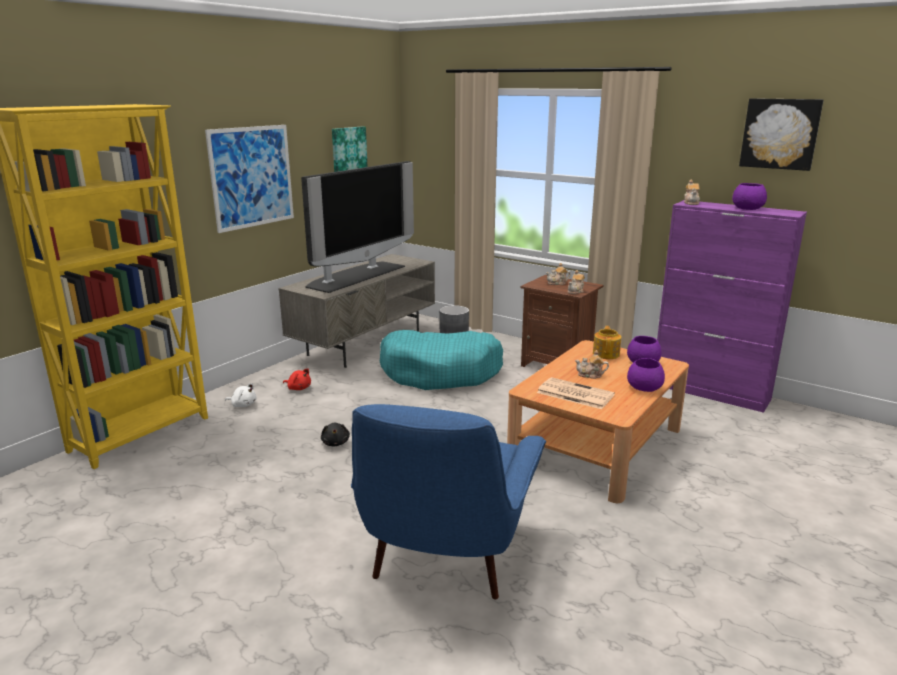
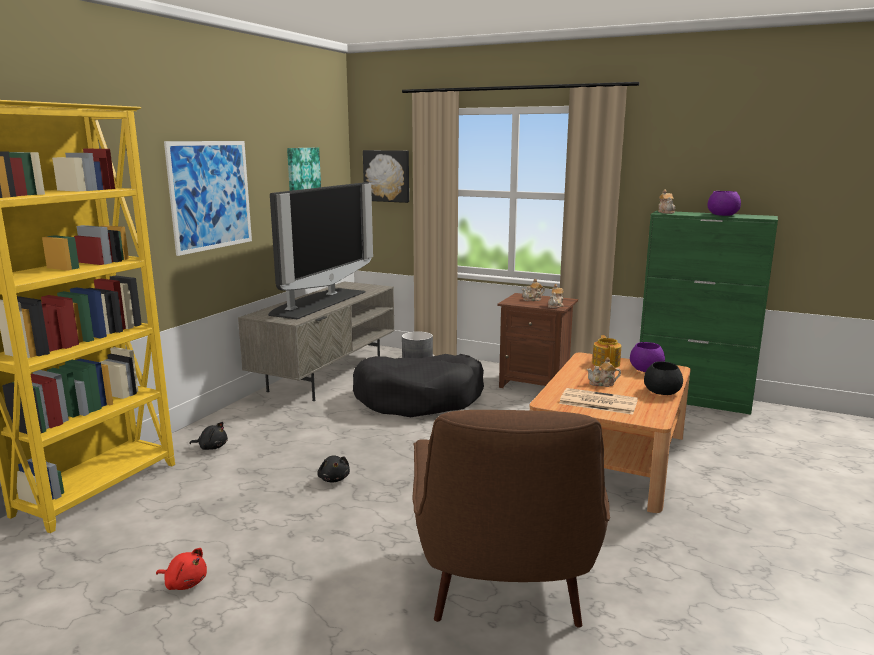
camera: 10 degrees left, 5 degrees down
white plush toy [225,383,256,407] -> black plush toy [189,422,228,450]
red plush toy [283,368,311,390] -> red plush toy moved to [156,548,207,590]
blue armchair [351,404,546,599] -> brown armchair [412,410,610,628]
turquoise dog bed [380,330,503,390] -> black dog bed [353,354,484,417]
purple bowl [627,358,665,392] -> black bowl [644,361,683,395]
purple cabinet [657,200,807,413] -> green cabinet [640,211,778,415]
picture [739,98,824,171] -> picture moved to [363,150,409,203]

